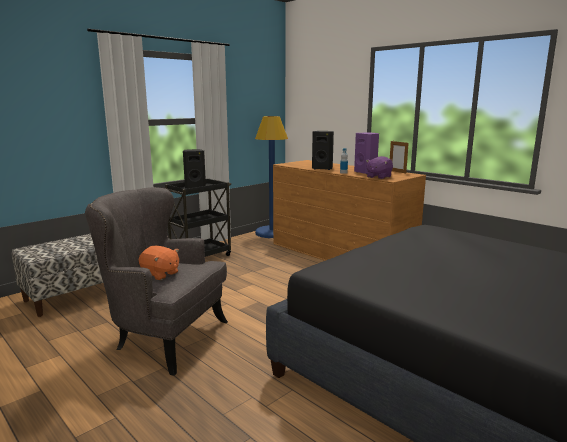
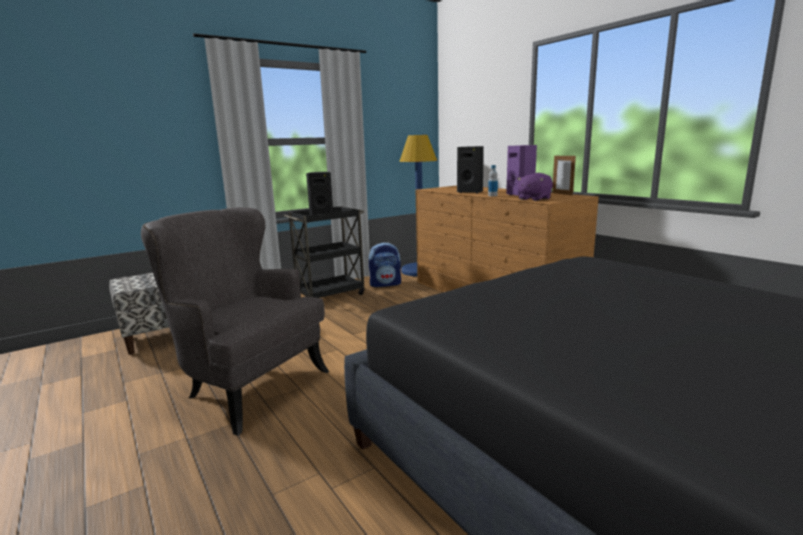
camera: 10 degrees right, 0 degrees up
orange plush toy [139,246,179,280] -> none
none -> backpack [369,242,401,287]

